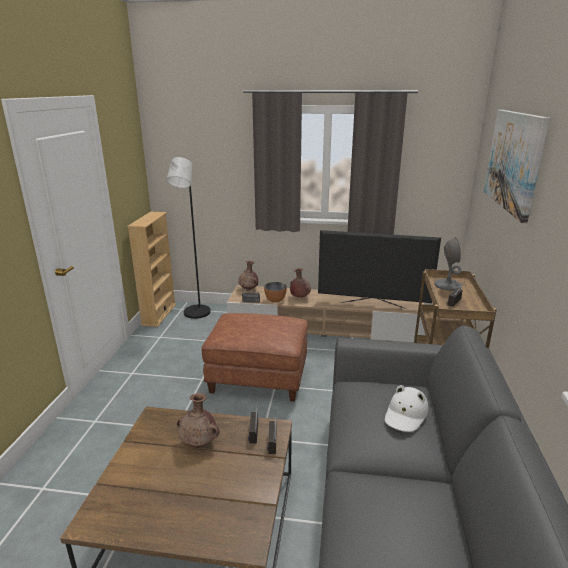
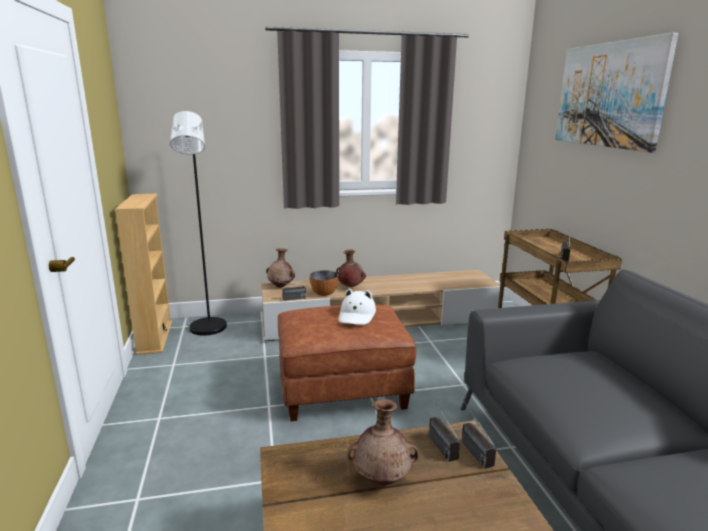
camera: 20 degrees left, 5 degrees down
television [318,230,441,309] -> none
white hat [385,385,428,432] -> white hat moved to [338,288,376,325]
grey table lamp [434,237,462,291] -> none

